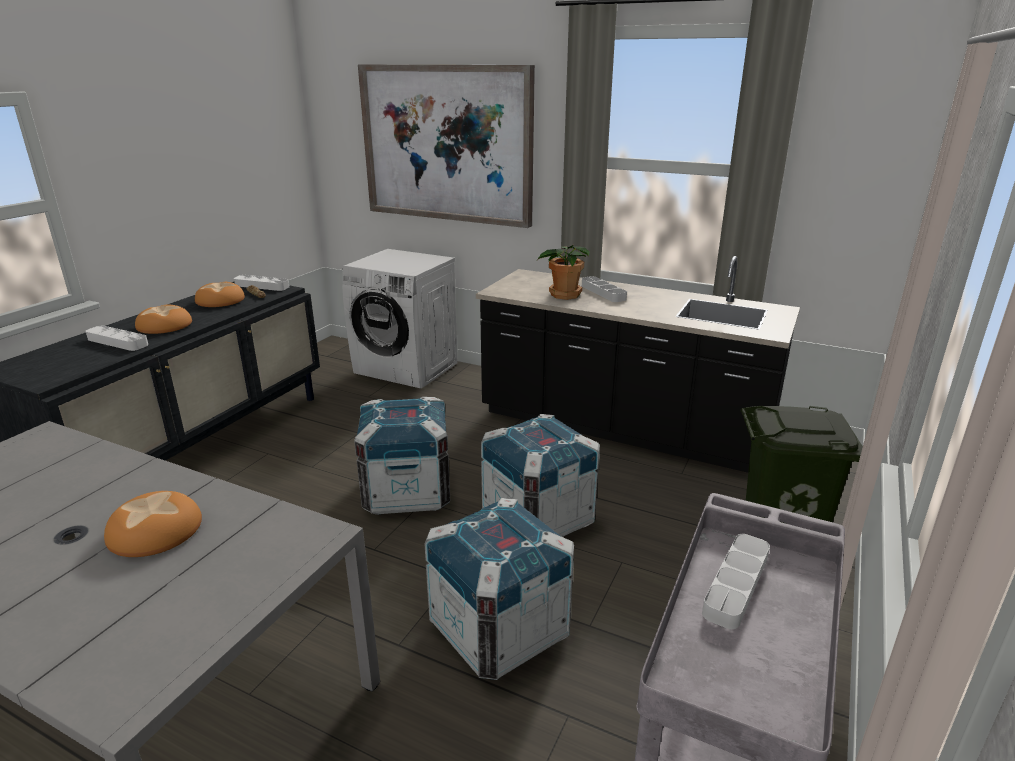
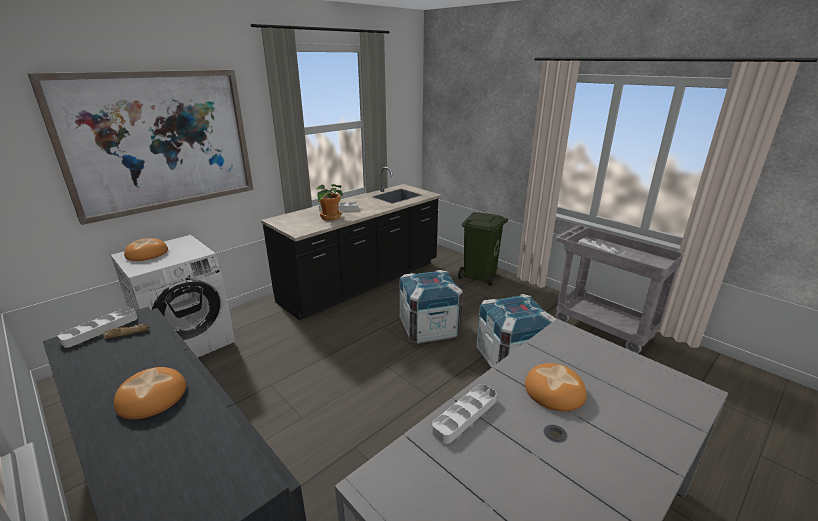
camera: 70 degrees left, 0 degrees up
grey tray [86,326,148,351] -> grey tray moved to [432,384,497,444]
bread [195,282,245,307] -> bread moved to [124,238,168,261]
crate [354,397,450,515] -> none

